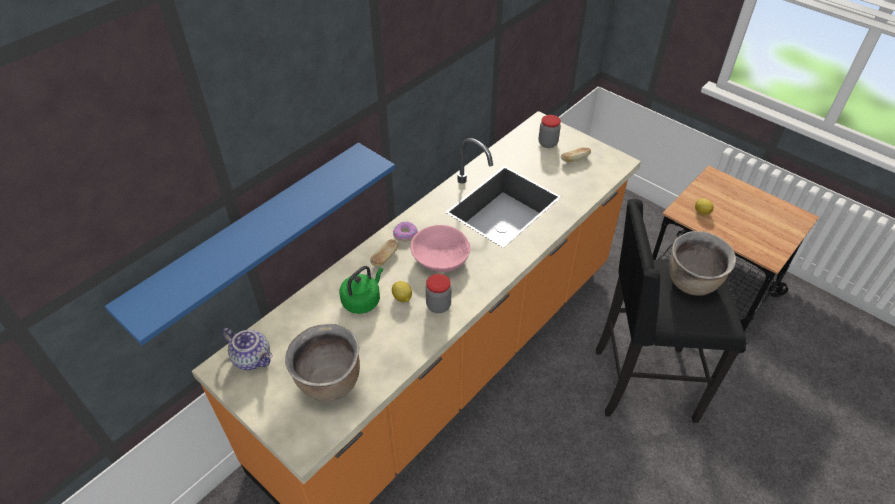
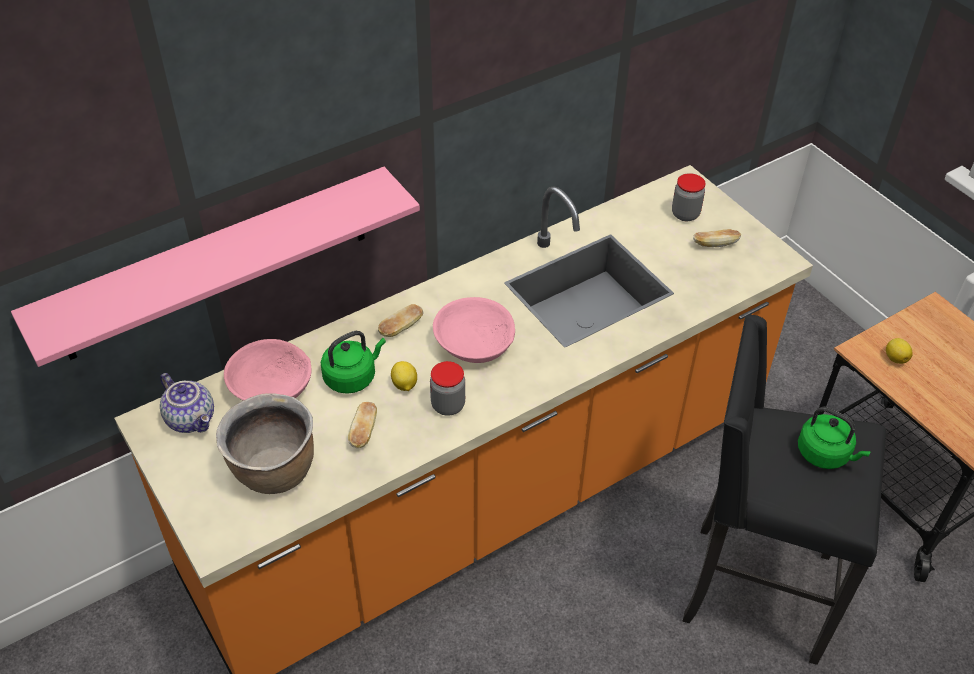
camera: 15 degrees right, 0 degrees up
blue shelf [104,143,395,345] -> pink shelf [11,167,420,367]
donut [393,221,418,242] -> none
brown cooking pot [669,231,736,296] -> green kettle [798,407,871,469]
none -> pink bowl [224,339,312,401]
none -> bread [348,402,377,448]

